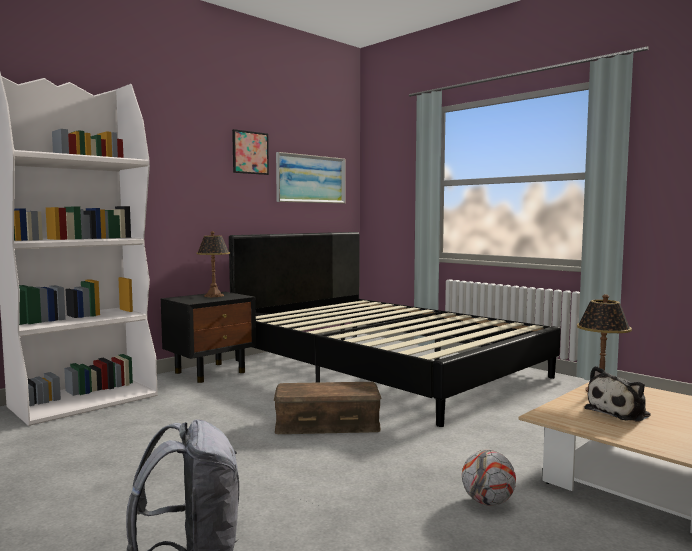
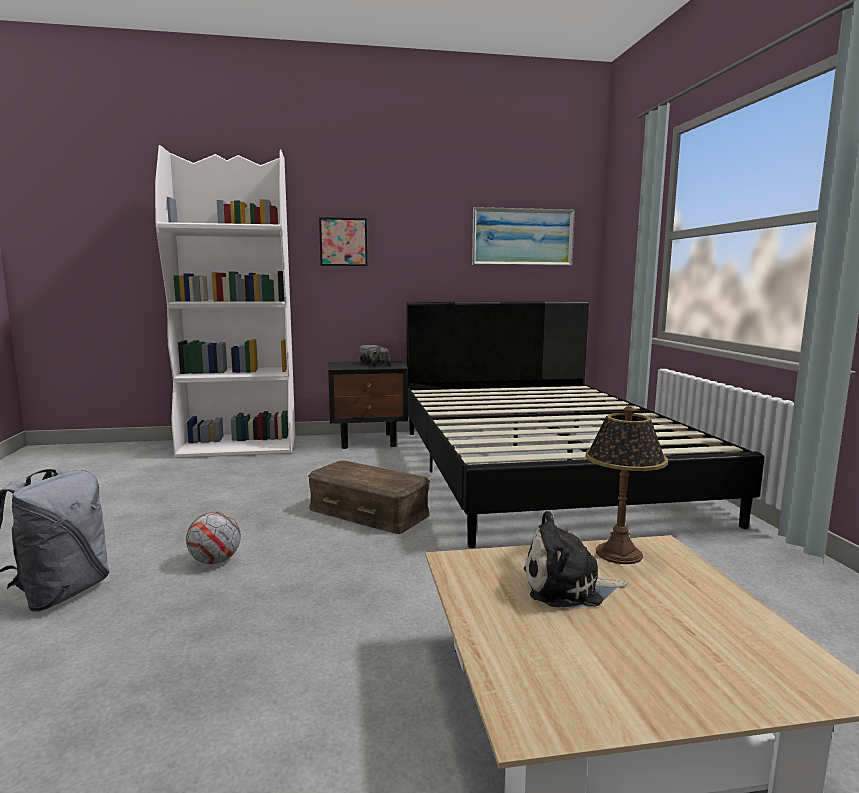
camera: 35 degrees right, 5 degrees up
table lamp [196,231,230,297] -> toy truck [359,345,391,367]
picture [232,129,269,175] -> picture moved to [319,217,367,266]
football [462,450,516,506] -> football moved to [186,512,241,564]

